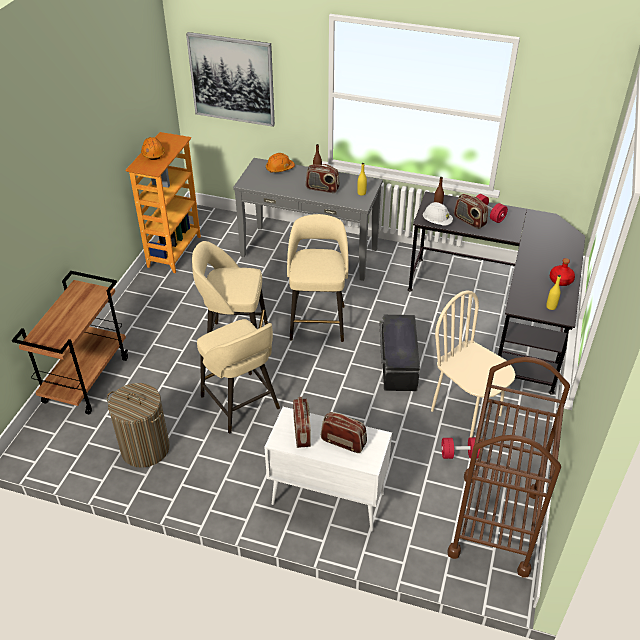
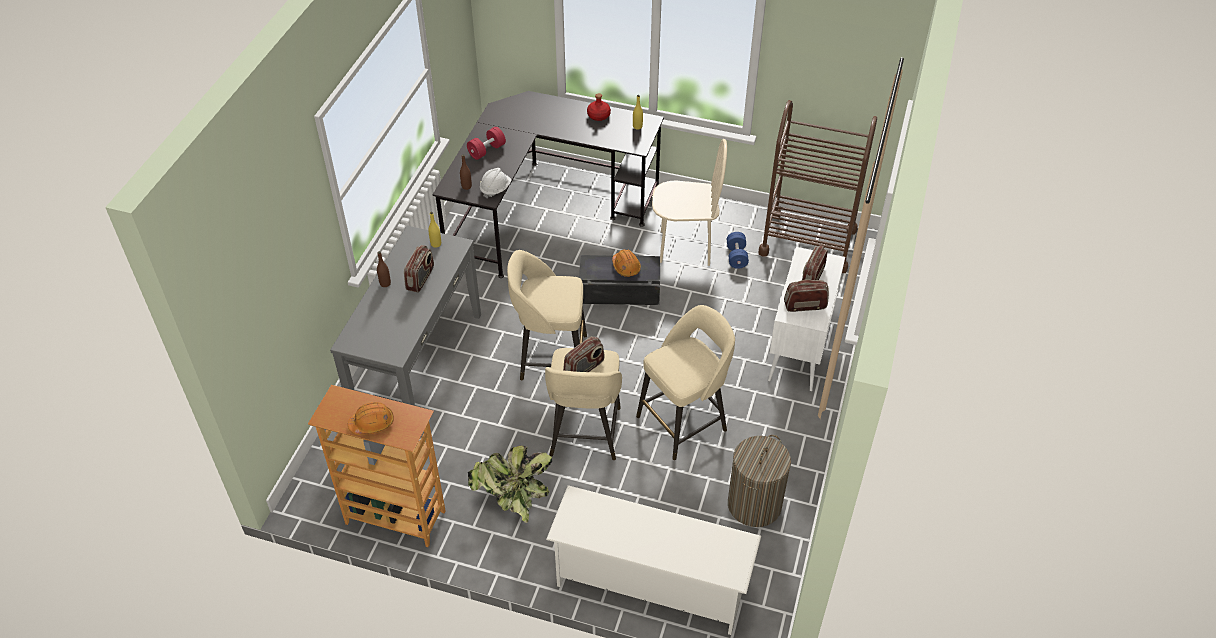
camera: 90 degrees left, 5 degrees up
brown cart [12,271,128,415] -> white shoe rack [546,485,761,635]
picture [186,32,275,127] -> none
orange hard hat [266,153,295,172] -> orange hard hat moved to [612,249,641,277]
beige chair [431,290,515,437] -> beige chair turned 135 degrees counterclockwise [652,139,727,266]
red dumbbell [441,437,480,459] -> blue dumbbell [727,232,749,269]
radio [454,194,488,229] -> radio moved to [563,336,604,372]
none -> potted plant [468,446,552,523]

